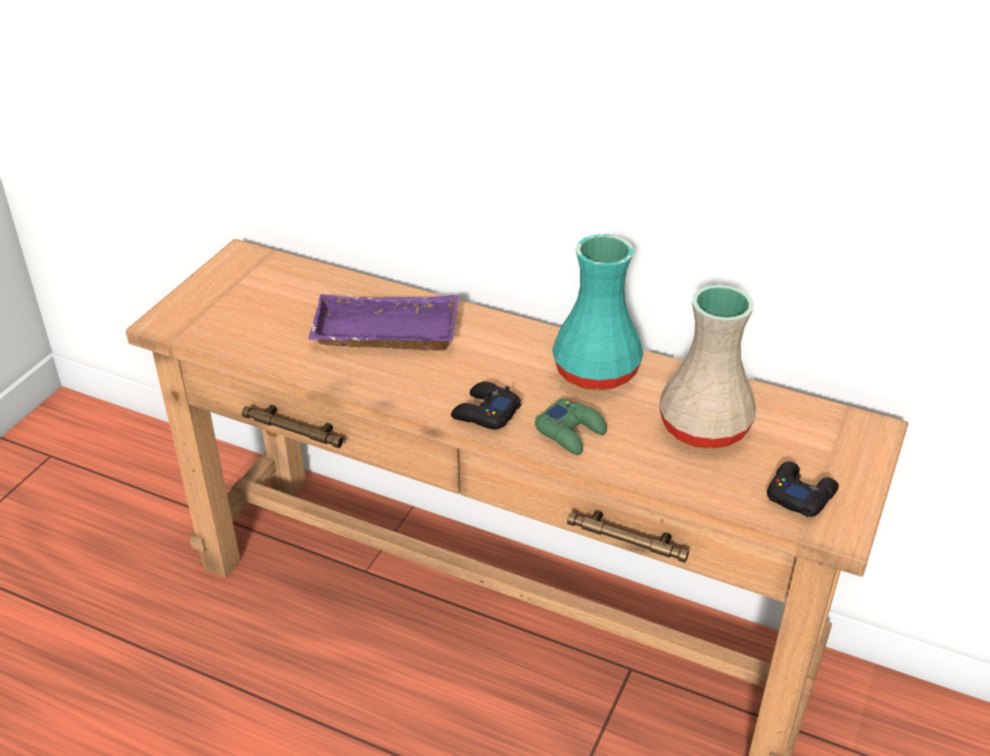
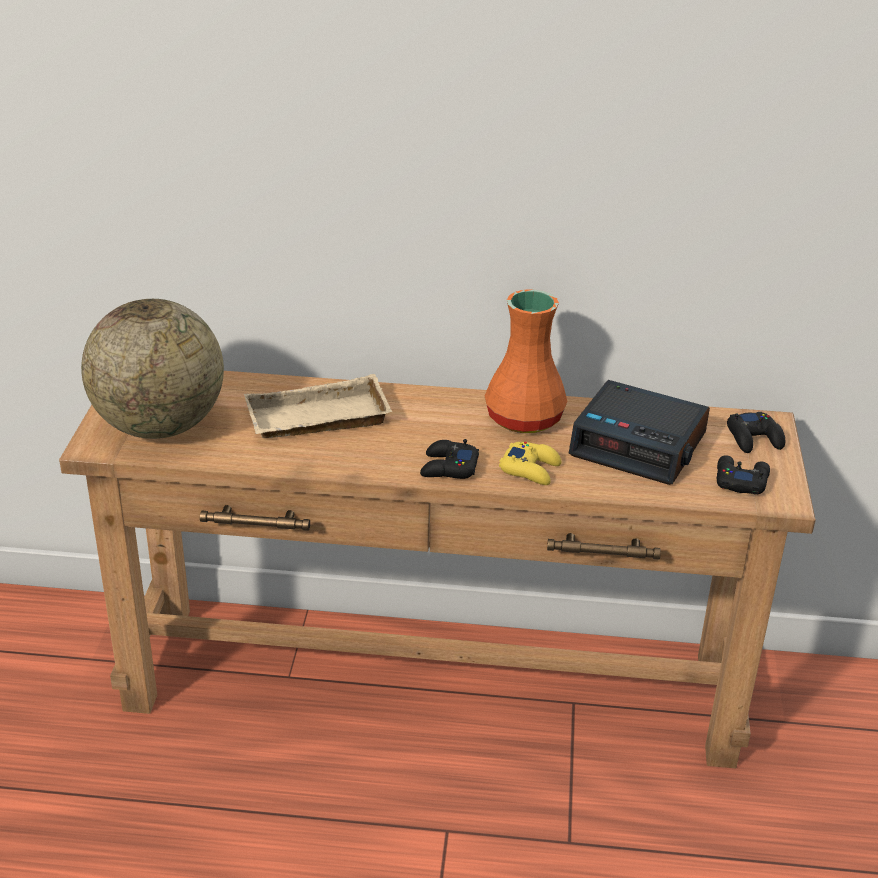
camera: 20 degrees left, 5 degrees down
purple tray [308,294,459,351] -> beige tray [244,374,392,438]
green game controller [535,399,607,455] -> yellow game controller [499,442,561,485]
turquoise vase [552,234,643,391] -> orange vase [485,289,568,433]
beige vase [659,285,756,449] -> alarm clock [569,380,710,485]
none -> globe [81,299,224,439]
none -> black game controller [727,412,785,453]

